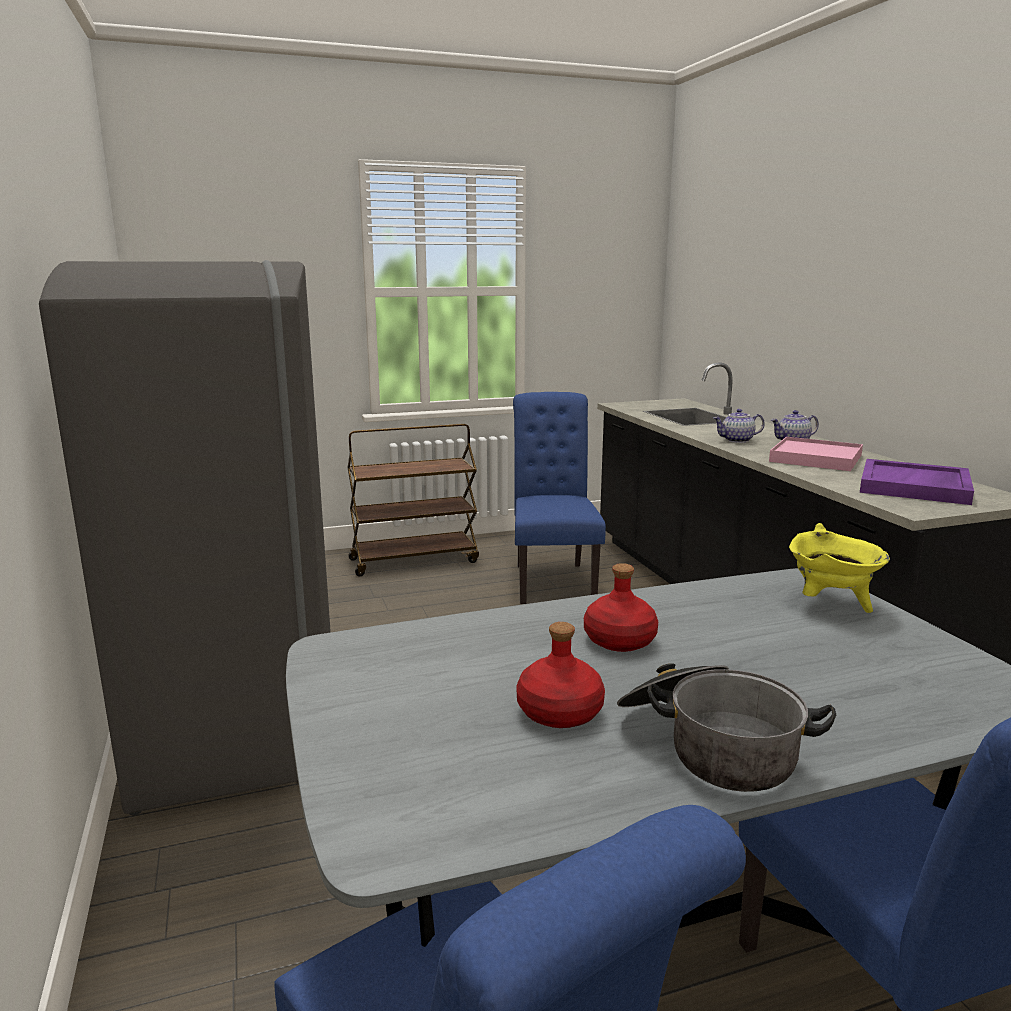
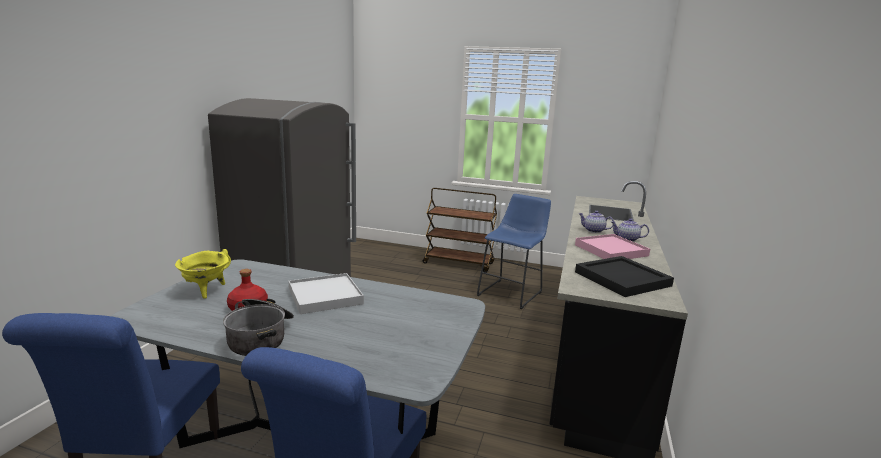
camera: 35 degrees right, 0 degrees up
blue chair [513,392,606,604] -> blue stool [477,194,551,309]
red bottle [584,563,658,652] -> white tray [289,273,364,314]
yellow cooking pot [789,523,890,613] -> yellow cooking pot moved to [175,249,231,299]
purple tray [860,459,974,505] -> black tray [575,256,674,297]

